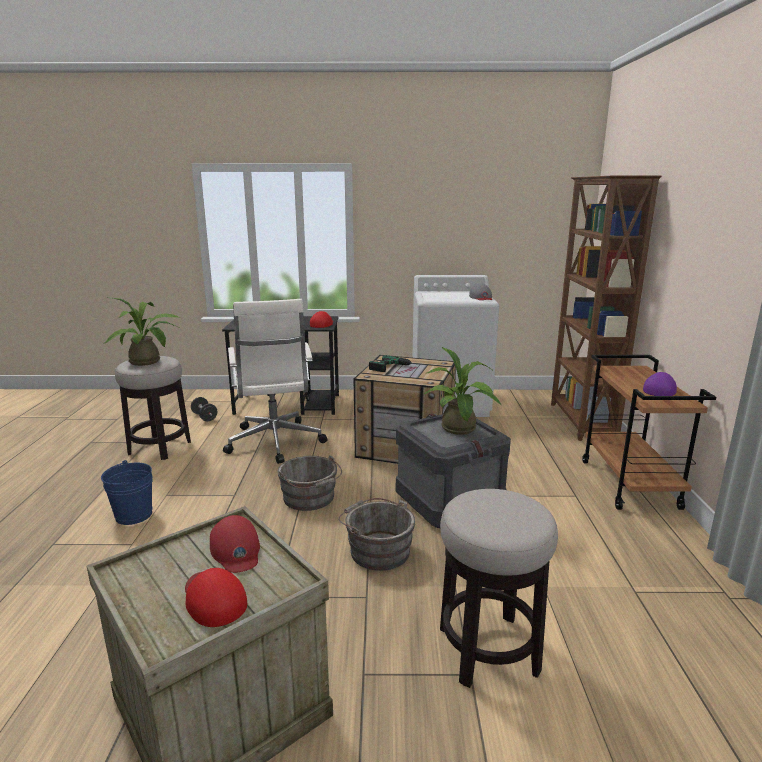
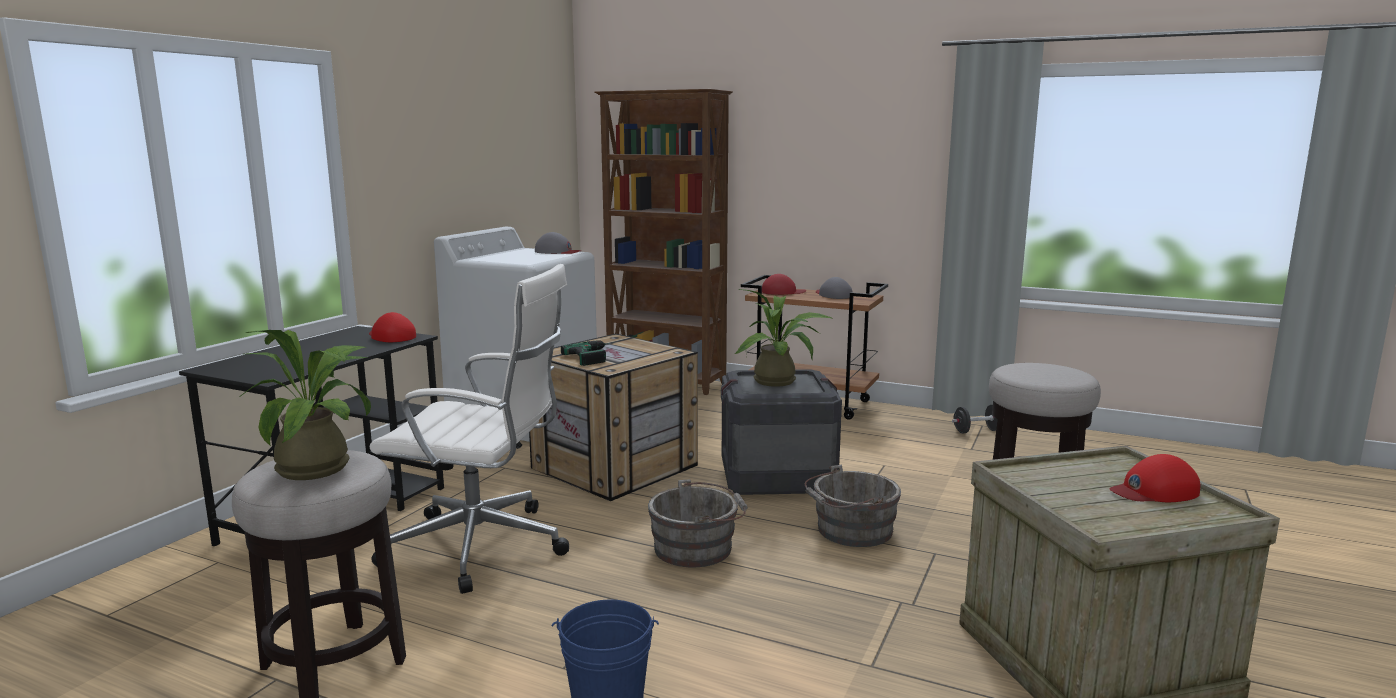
camera: 65 degrees left, 5 degrees down
black dumbbell [191,397,217,421] -> black dumbbell moved to [952,405,998,434]
red cap [210,515,260,573] -> red cap moved to [762,274,806,295]
purple cap [643,372,677,396] -> grey cap [816,277,853,299]

